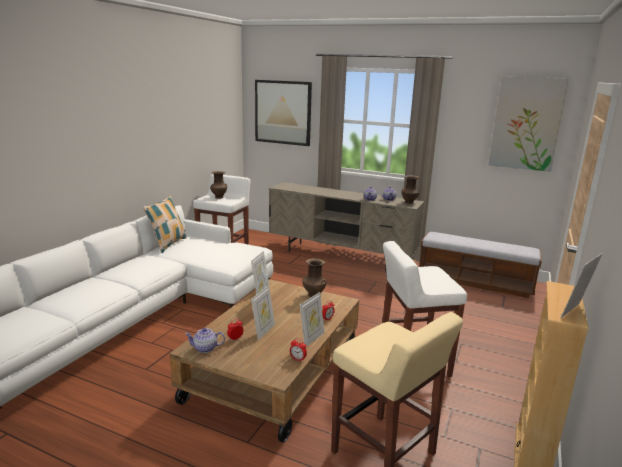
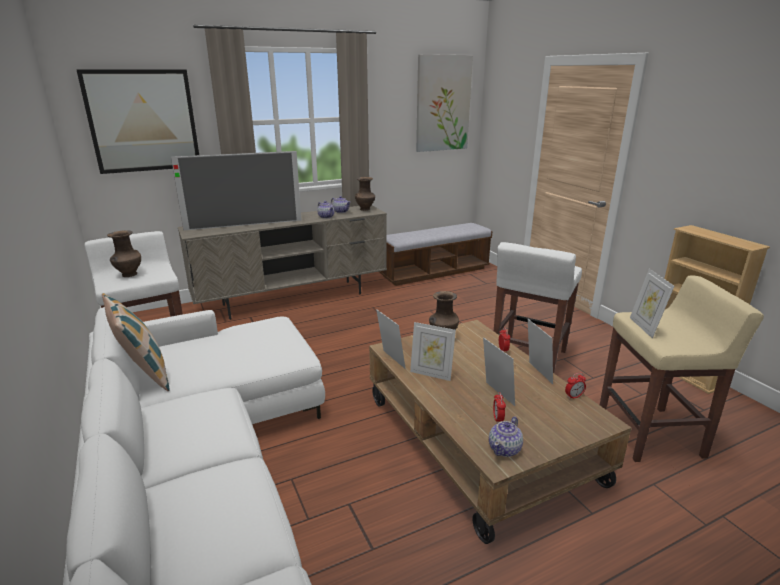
camera: 50 degrees left, 5 degrees up
picture frame [561,253,603,318] -> picture frame moved to [630,269,674,338]
none -> television [171,151,302,230]

